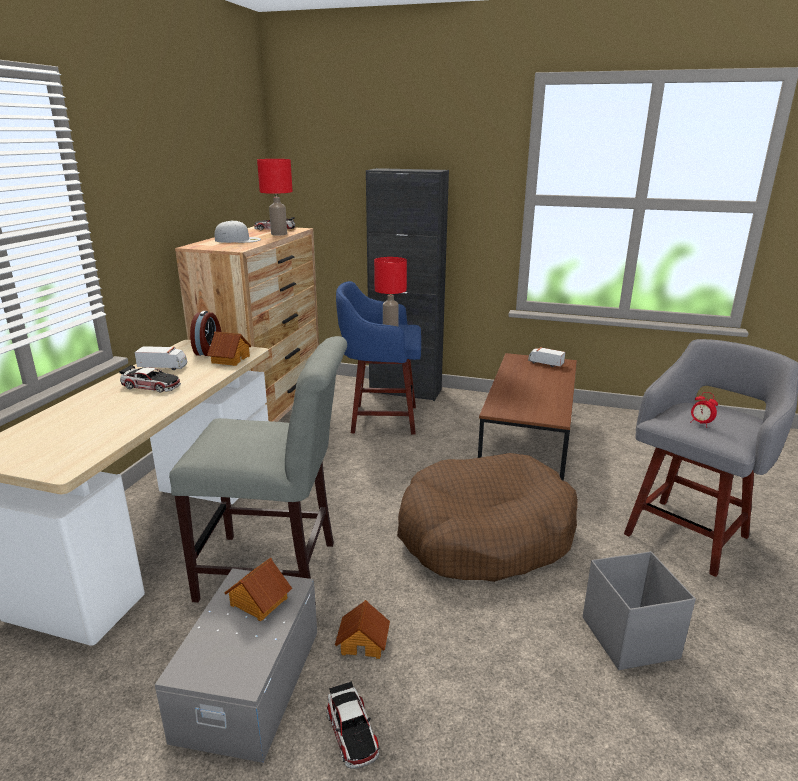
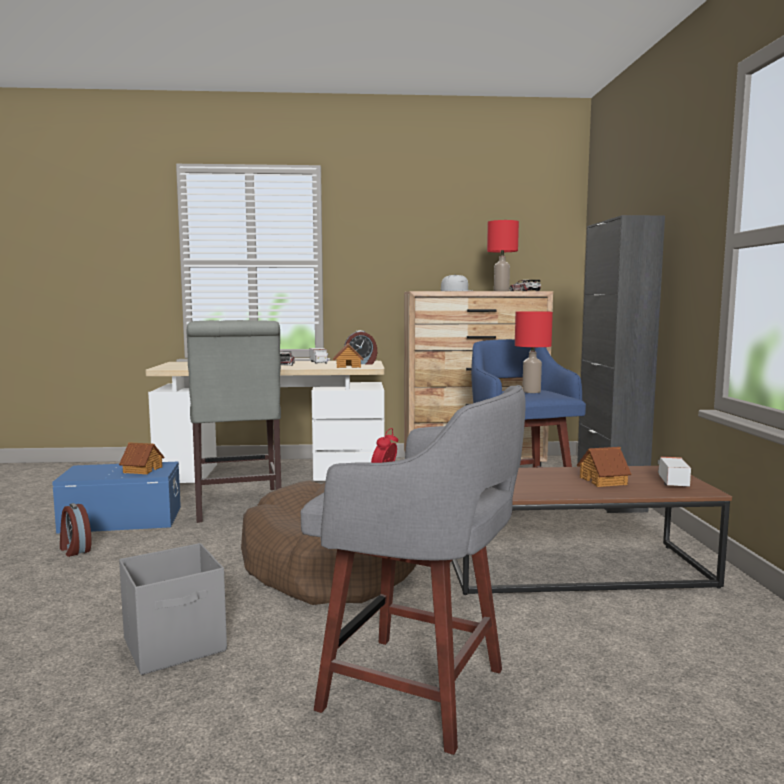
camera: 70 degrees right, 15 degrees down
grey storage box [155,568,317,763] -> blue storage box [52,461,181,534]
toy car [327,681,379,769] -> alarm clock [60,503,91,557]
toy house [335,600,390,659] -> toy house moved to [577,447,631,487]

